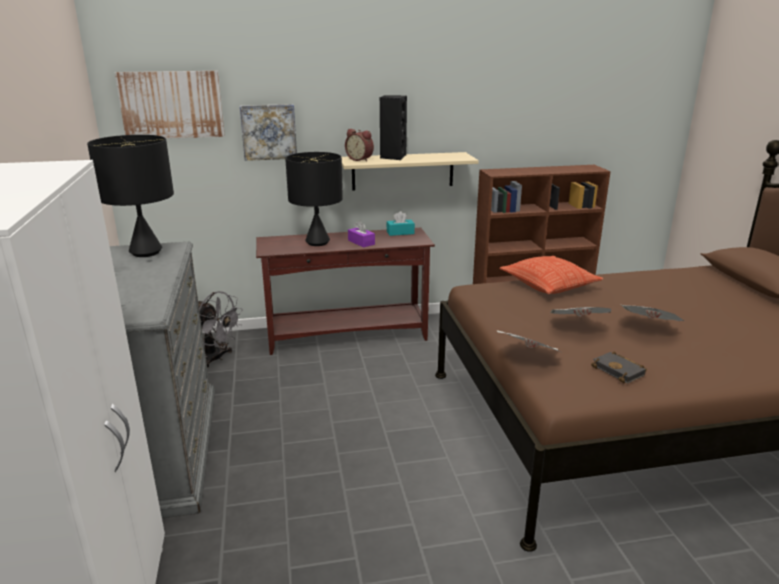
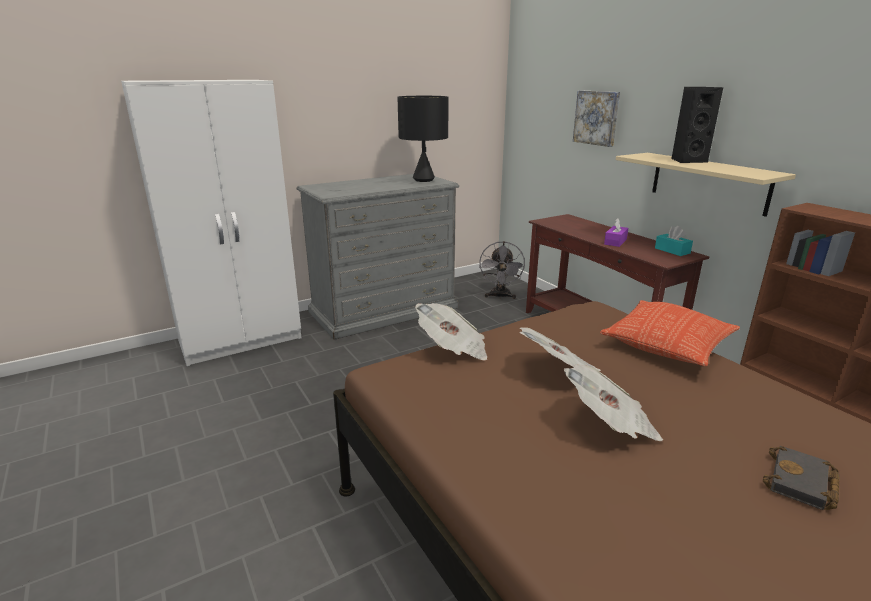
camera: 70 degrees right, 0 degrees up
picture [115,71,225,139] -> none
black table lamp [285,152,343,246] -> none
alarm clock [345,129,374,161] -> none
black book [591,352,647,384] -> black book moved to [763,446,839,510]

